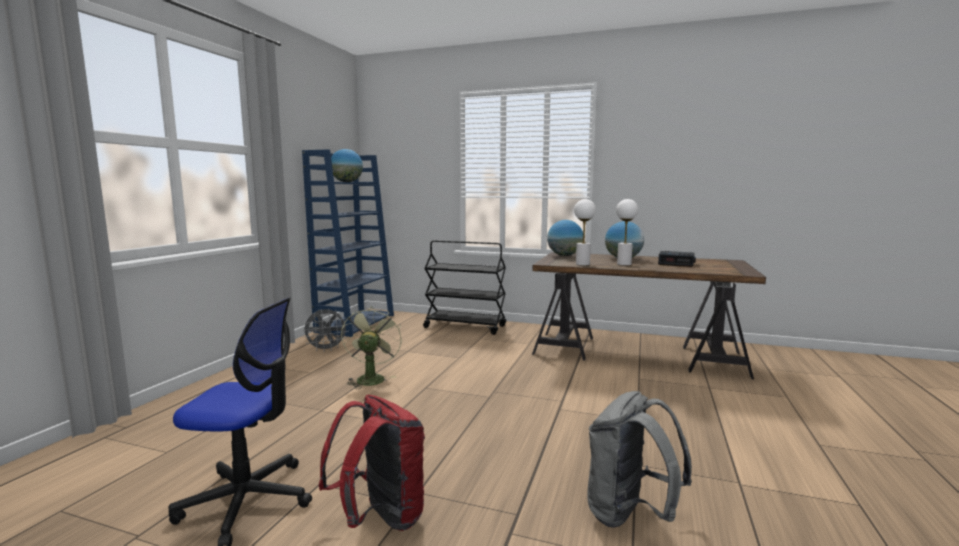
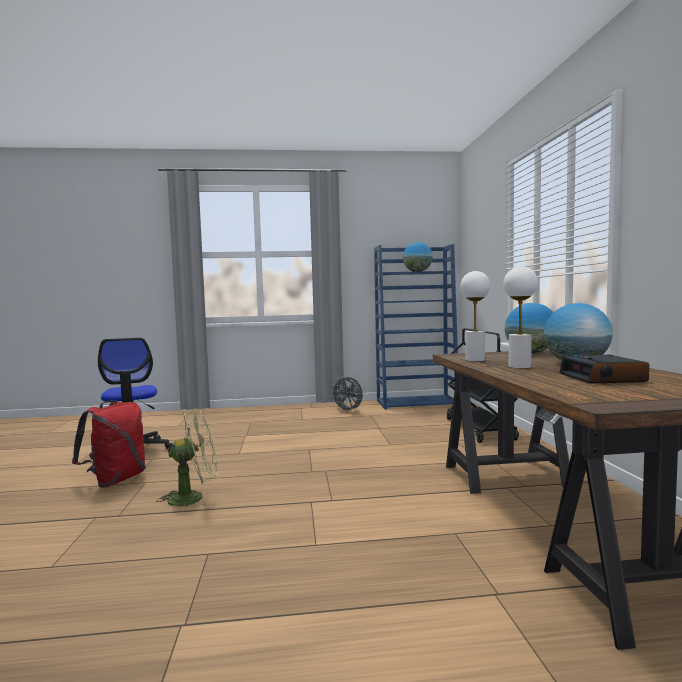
camera: 65 degrees right, 5 degrees down
green fan [341,307,402,389] -> green fan moved to [156,409,218,509]
grey backpack [587,391,692,528] -> none

